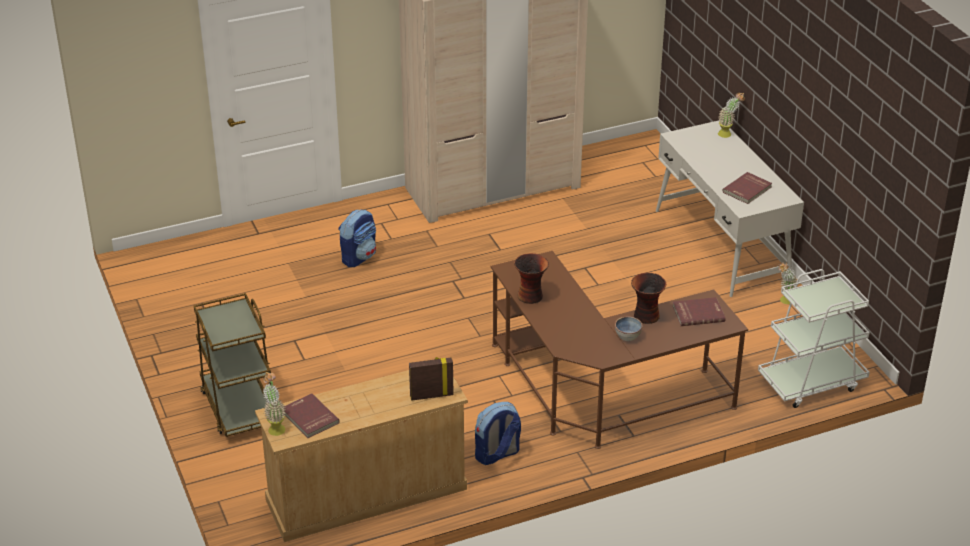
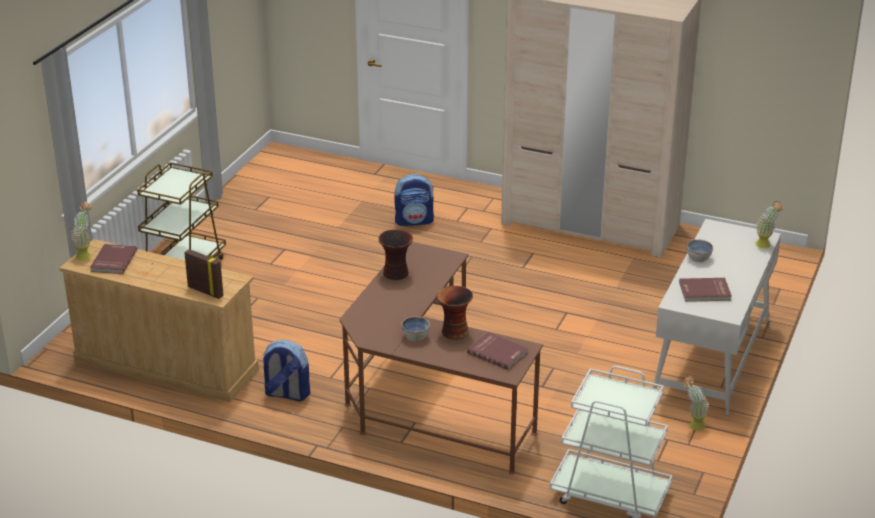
camera: 45 degrees right, 5 degrees down
none -> bowl [686,240,713,262]

